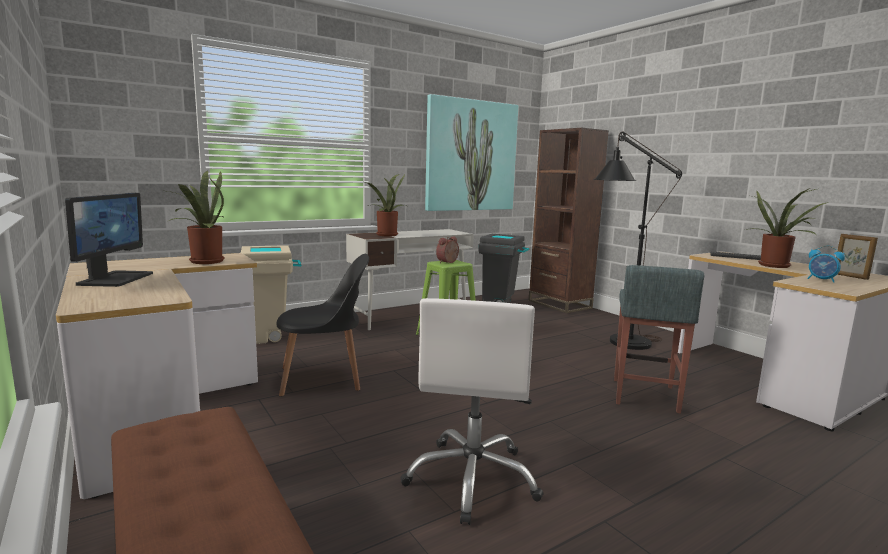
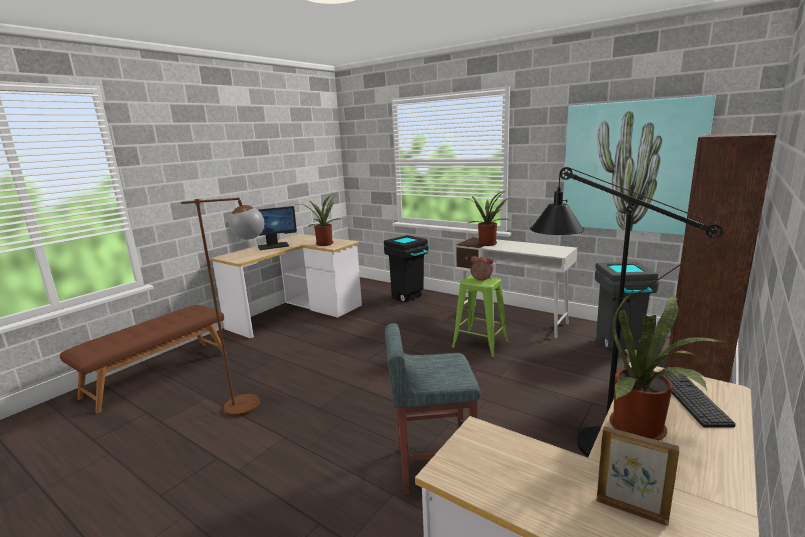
camera: 70 degrees right, 5 degrees up
beige trash can [241,245,301,344] -> black trash can [384,235,428,302]
black chair [276,254,369,397] -> none
white office chair [400,298,544,525] -> brown floor lamp [181,197,264,417]
alarm clock [807,246,845,283] -> none
picture frame [836,234,878,280] -> picture frame turned 75 degrees clockwise [596,426,679,526]

